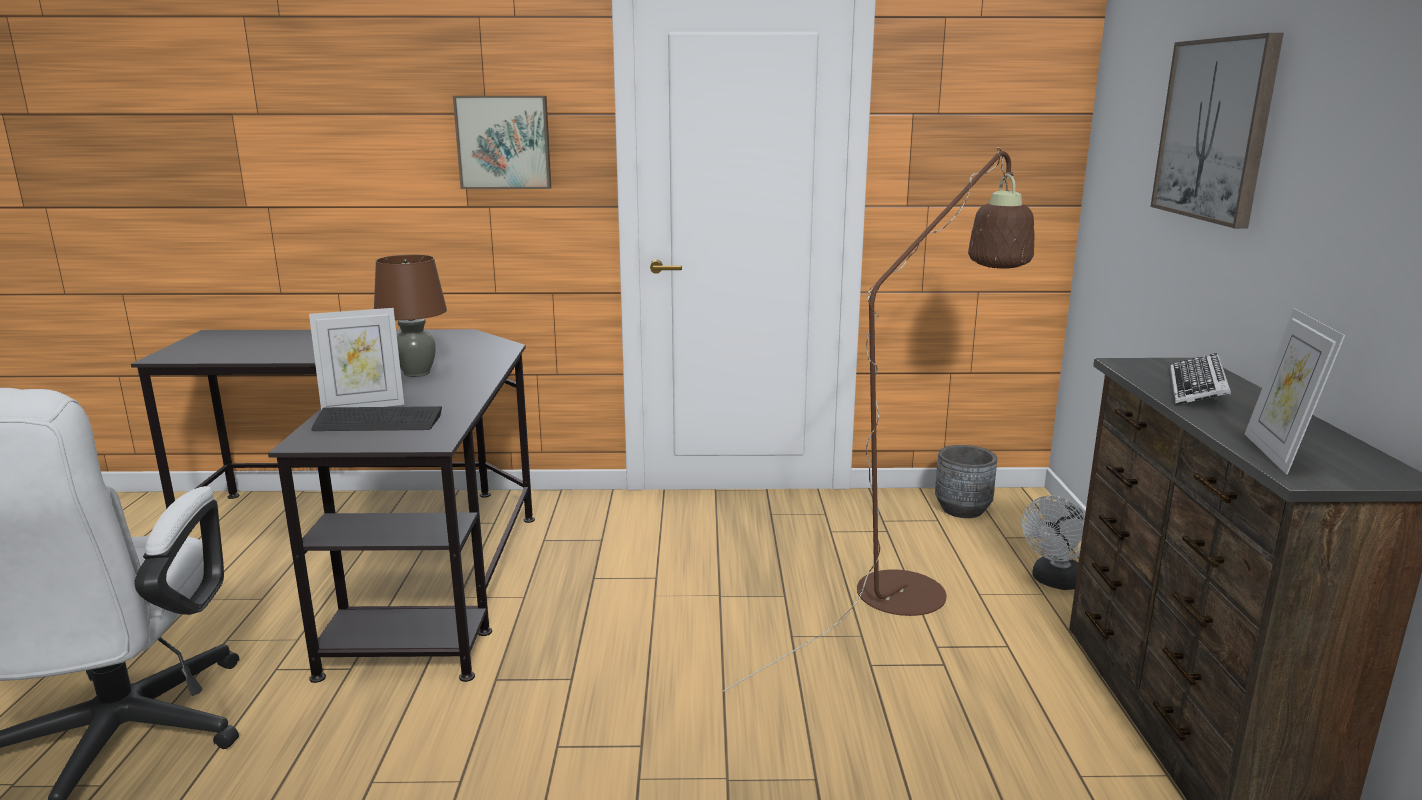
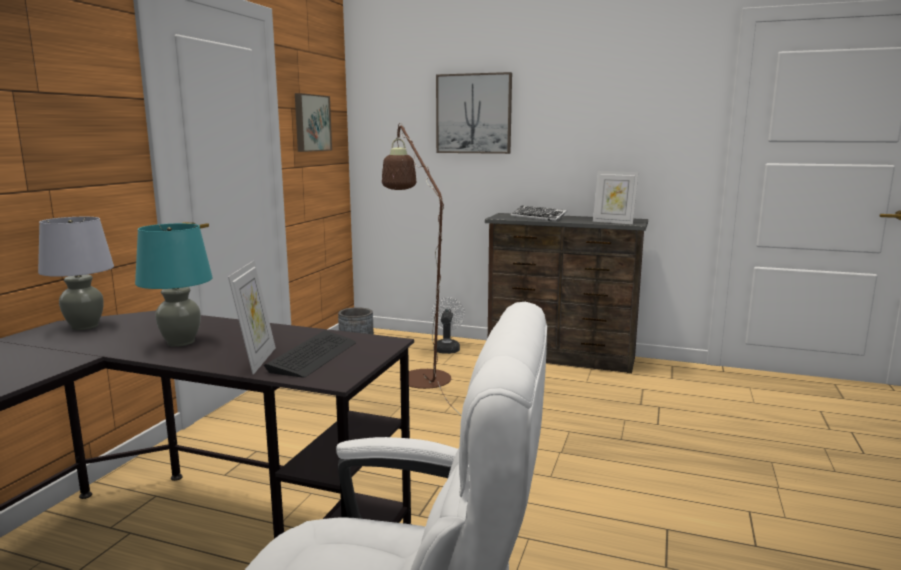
camera: 70 degrees left, 5 degrees down
brown table lamp [374,255,447,377] -> turquoise table lamp [135,223,213,347]
picture [453,96,551,189] -> picture moved to [295,93,332,152]
white fan [1022,496,1085,590] -> white fan turned 150 degrees counterclockwise [431,297,465,354]
none -> grey table lamp [38,217,114,330]

